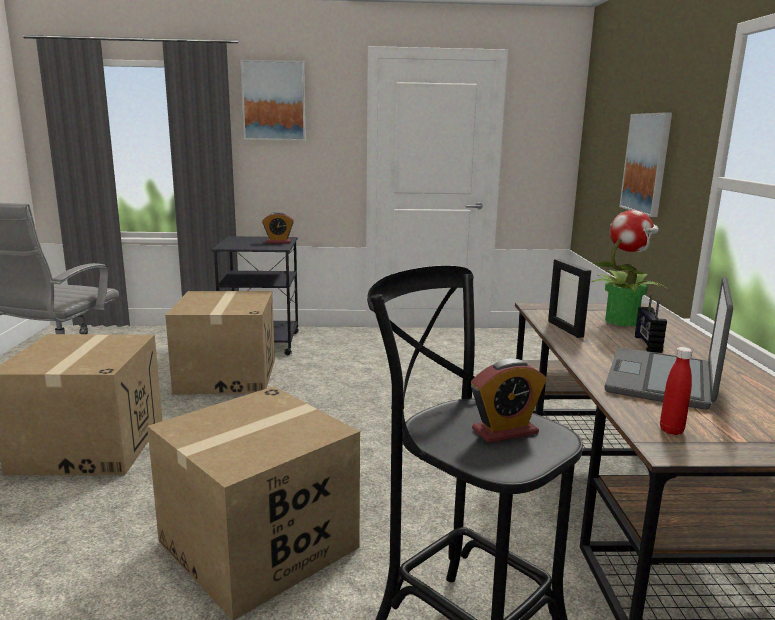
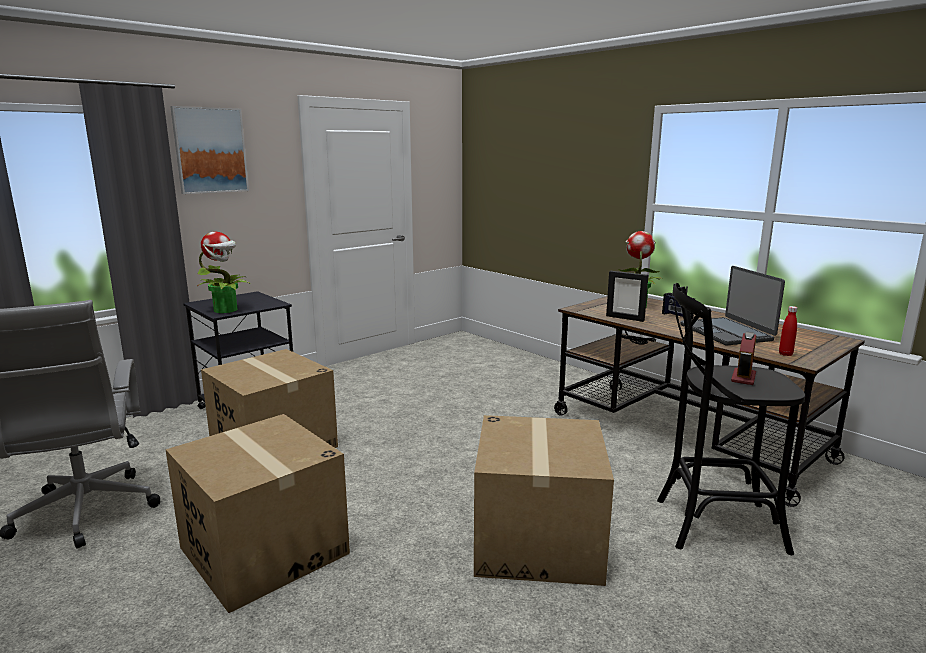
camera: 40 degrees left, 0 degrees up
alarm clock [262,212,294,243] -> none
picture [619,113,672,217] -> none
none -> potted plant [197,232,251,313]

